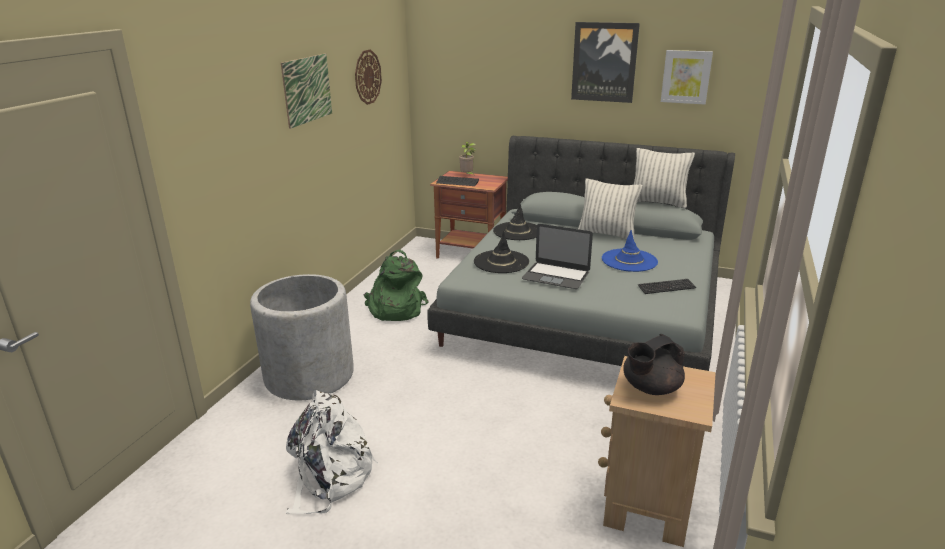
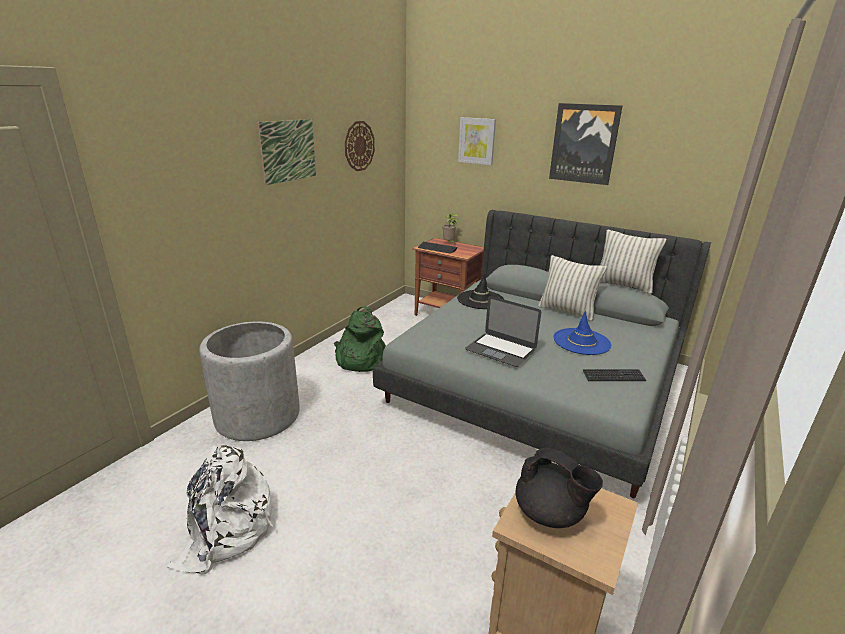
camera: 10 degrees right, 0 degrees up
black hat [474,231,529,273] -> none
black teapot [623,334,685,395] -> black teapot turned 120 degrees counterclockwise [515,448,603,528]
picture [661,50,713,104] -> picture moved to [458,117,496,165]

